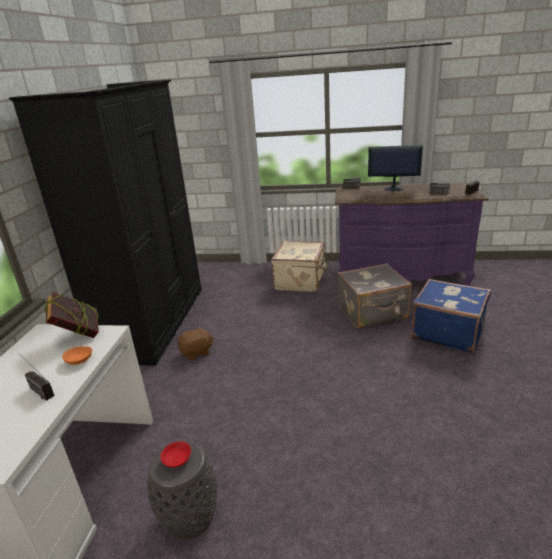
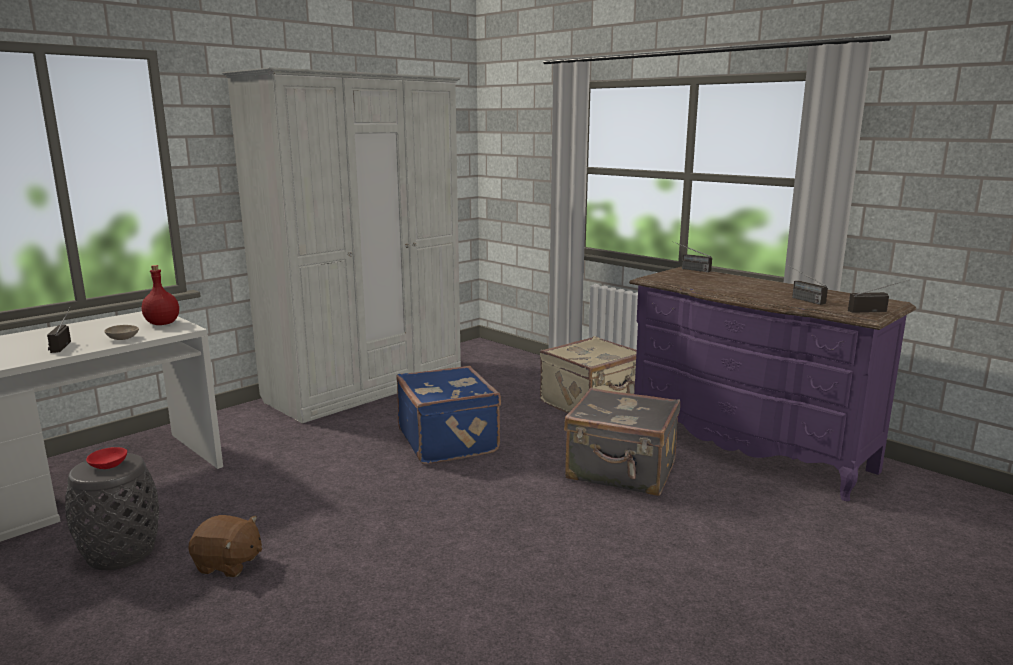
camera: 35 degrees right, 10 degrees down
black wardrobe [9,79,202,366] -> white wardrobe [222,68,461,423]
book [45,292,99,338] -> red bottle [142,265,179,325]
orange bowl [62,346,92,365] -> beige bowl [104,325,139,340]
brown plush toy [178,327,214,360] -> brown plush toy moved to [188,515,262,577]
monitor [368,145,423,191] -> none
blue suitcase [411,279,491,353] -> blue suitcase moved to [396,366,501,464]

